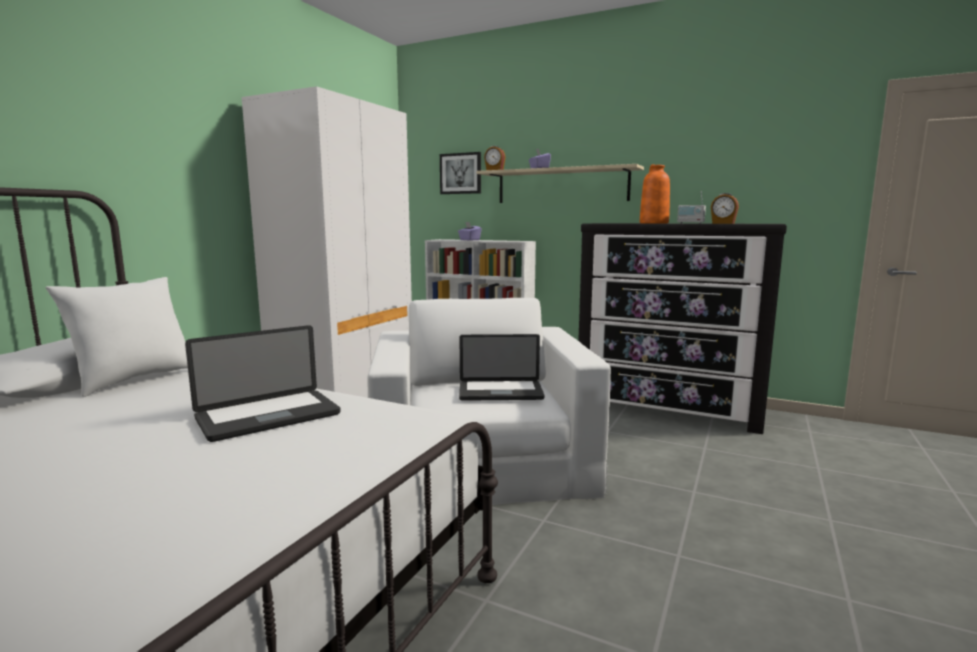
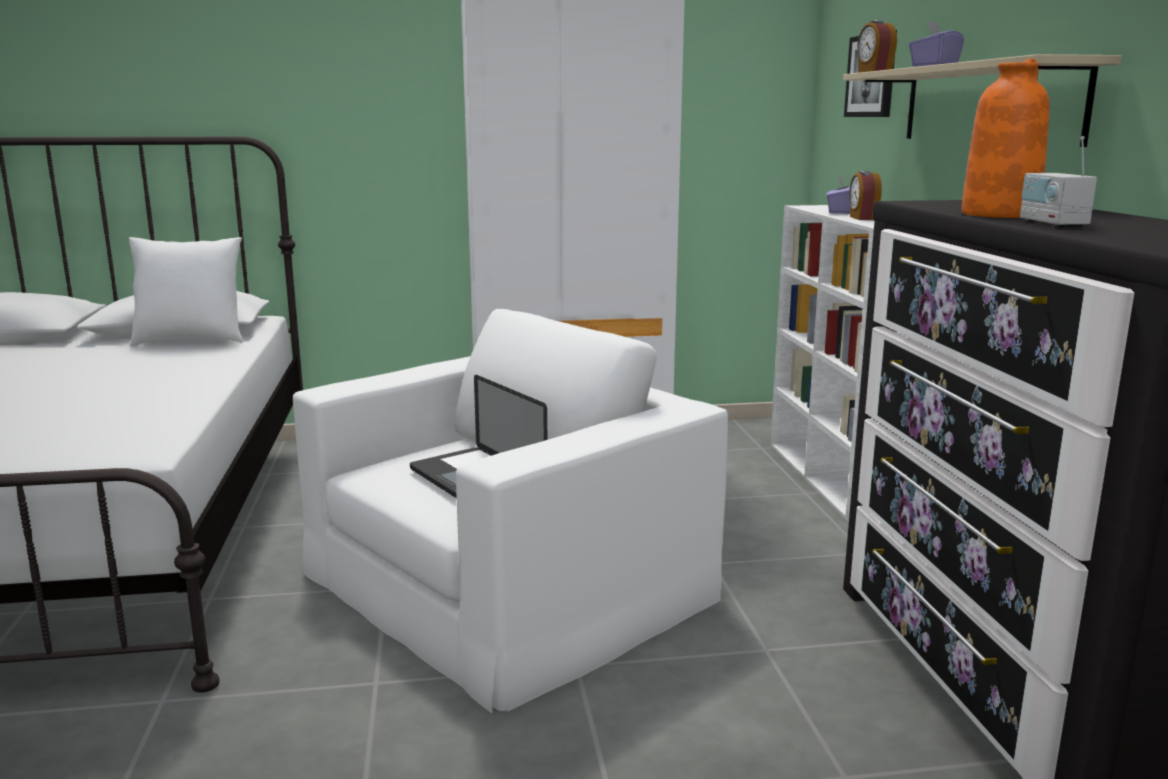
camera: 55 degrees right, 5 degrees up
laptop [185,325,341,442] -> none
alarm clock [711,193,739,224] -> alarm clock moved to [849,171,882,220]

